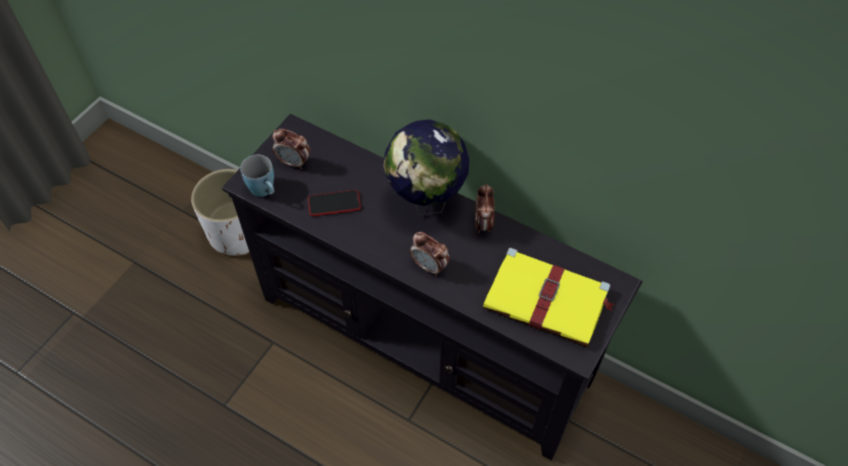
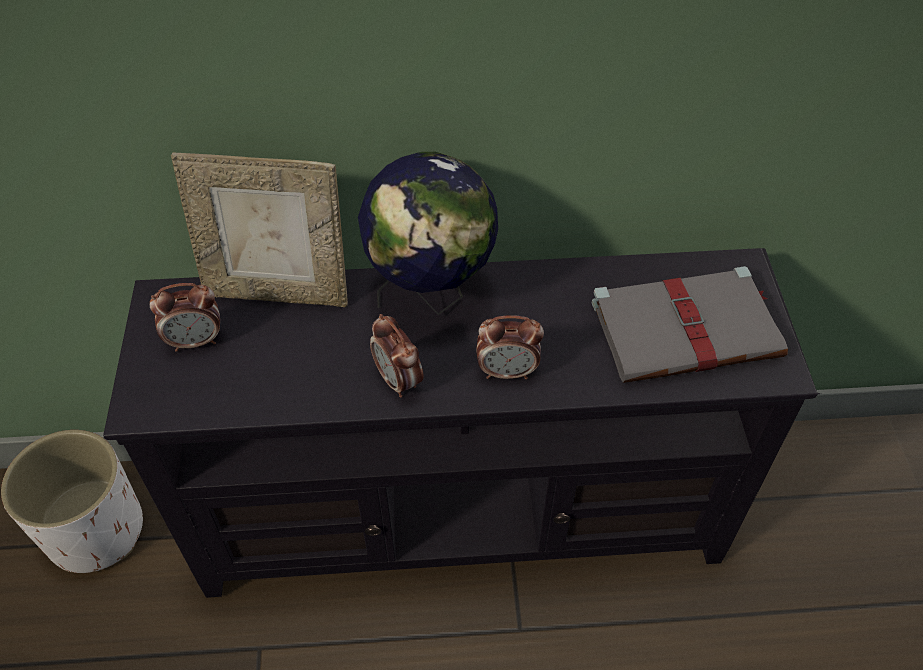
camera: 35 degrees left, 5 degrees down
blue mug [240,155,274,197] -> none
phone [308,190,361,216] -> none
alarm clock [475,184,494,233] -> alarm clock moved to [370,314,423,398]
yellow book [483,248,615,347] -> grey book [592,266,788,383]
none -> picture frame [171,153,348,307]

